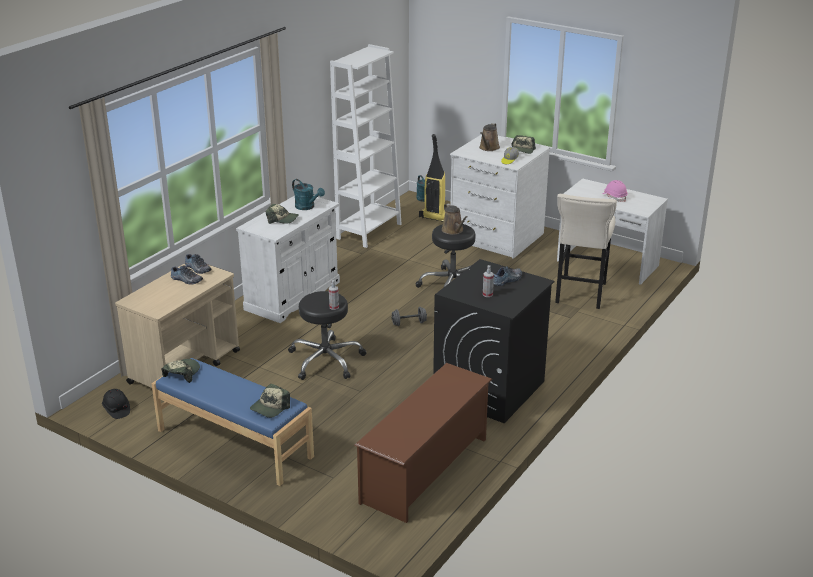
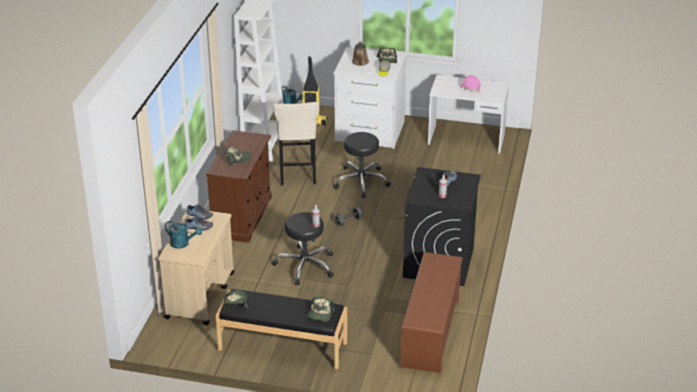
camera: 20 degrees left, 5 degrees up
black hard hat [102,389,130,419] -> none
blue bench [151,358,314,486] -> black bench [216,289,347,369]
white cabinet [236,196,340,323] -> brown cabinet [206,130,272,243]
turquoise watering can [292,179,325,210] -> turquoise watering can moved to [165,221,202,249]
brown watering can [442,203,468,235] -> none
beige stool [555,194,617,309] -> beige stool moved to [273,102,319,185]

